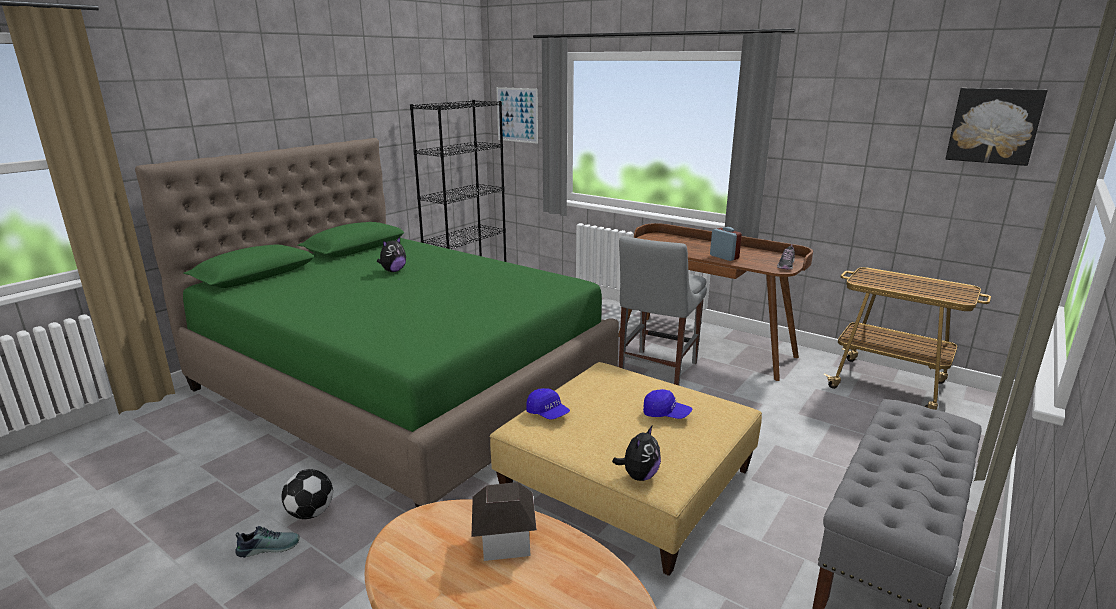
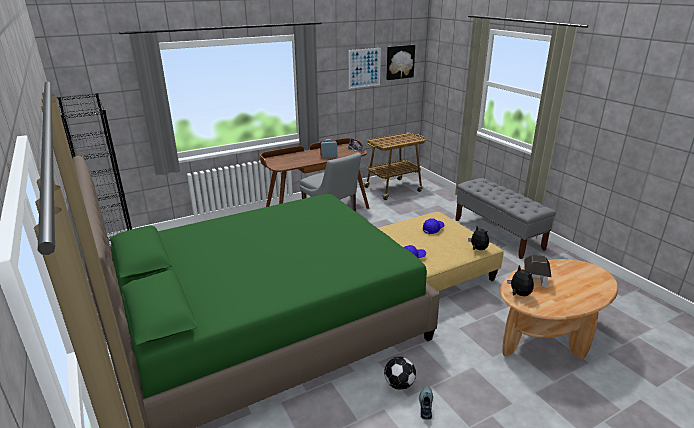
camera: 65 degrees left, 5 degrees up
plush toy [377,237,406,272] -> plush toy moved to [507,265,534,296]
picture [497,87,538,144] -> picture moved to [349,48,381,89]

